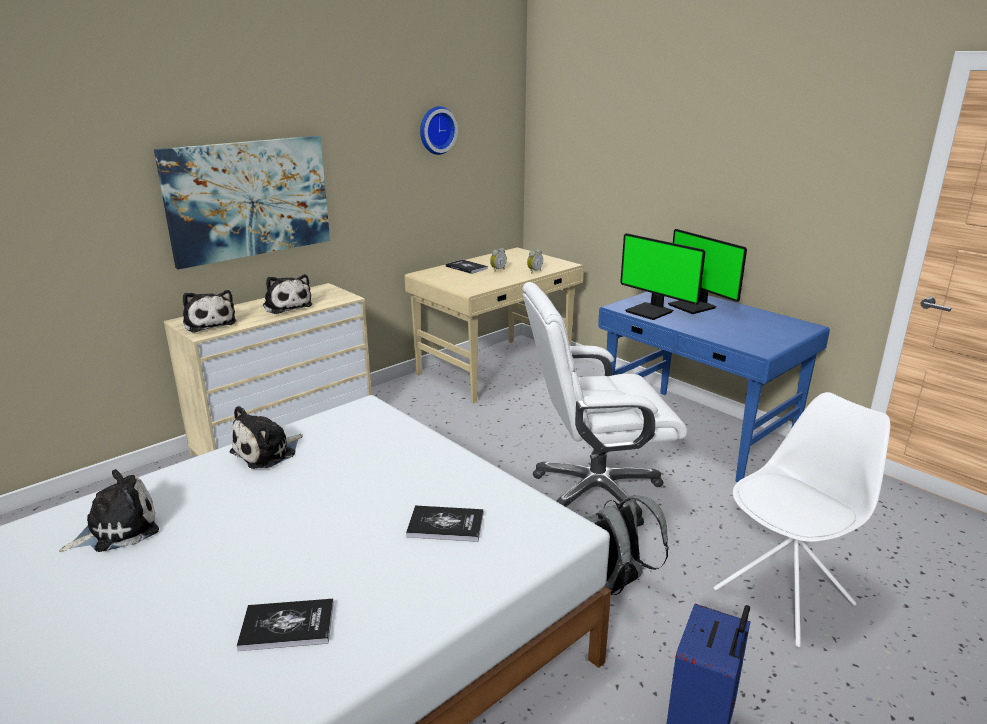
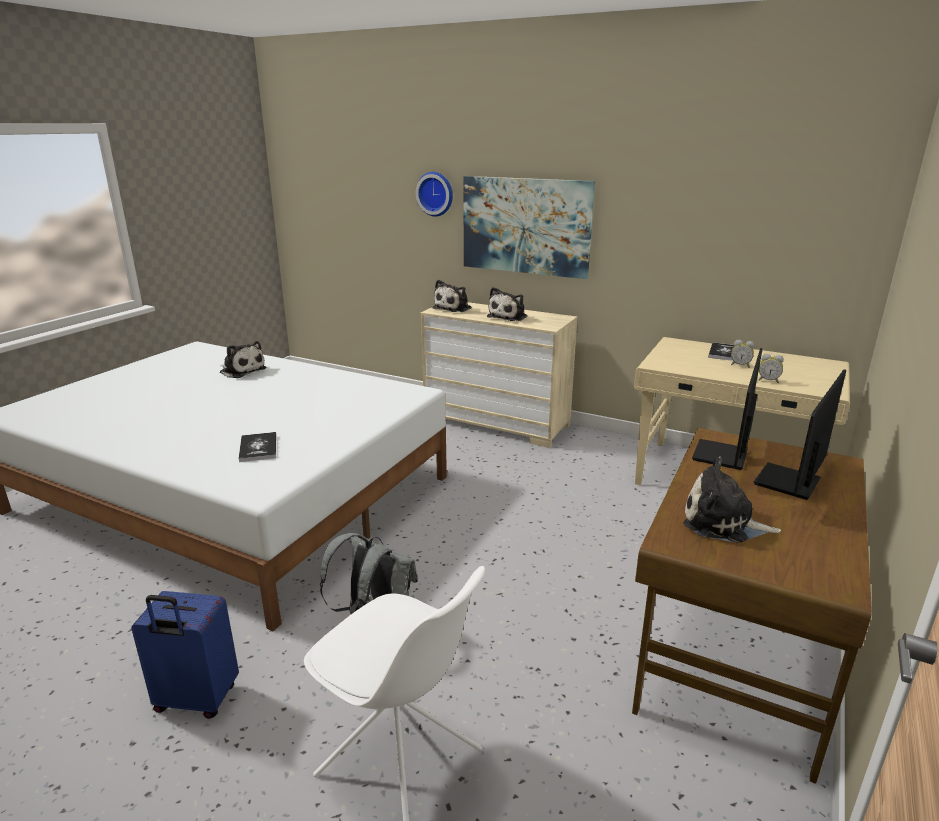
camera: 70 degrees right, 0 degrees up
plush toy [230,406,303,469] -> plush toy moved to [683,457,781,543]
book [237,599,334,651] -> none
wall clock [420,106,458,155] -> wall clock moved to [416,172,453,216]
white office chair [522,282,687,527] -> none
blue desk [598,291,830,482] -> brown desk [632,428,872,784]

